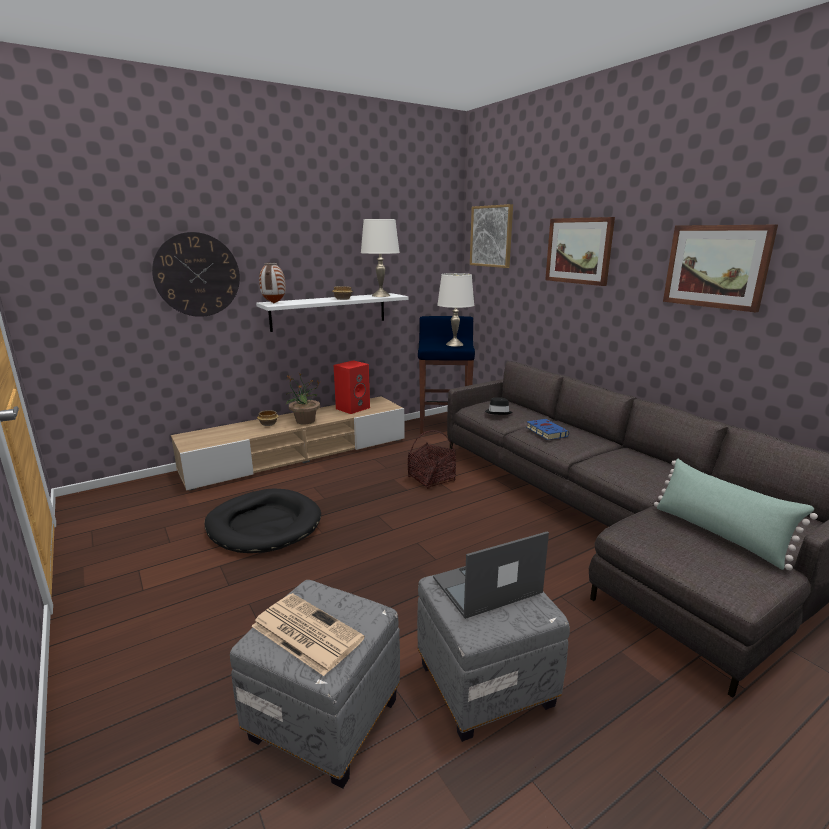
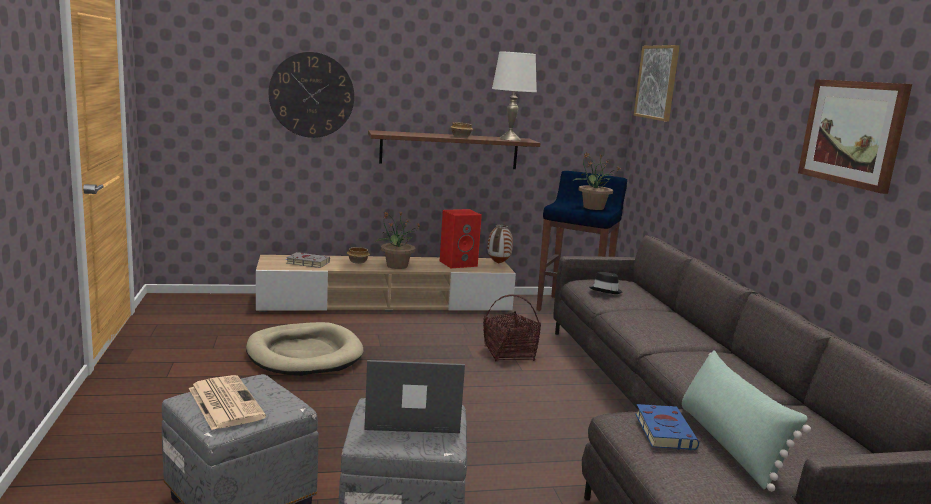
camera: 20 degrees right, 5 degrees down
black dog bed [205,489,321,553] -> beige dog bed [246,322,363,376]
white shelf [256,293,408,332] -> brown shelf [368,130,541,169]
vase [259,263,286,303] -> vase moved to [487,224,513,264]
white table lamp [437,273,474,346] -> potted plant [574,153,621,210]
blue book [527,419,569,440] -> blue book moved to [635,404,699,450]
picture [545,217,615,286] -> none
none -> grey book [286,252,330,268]

